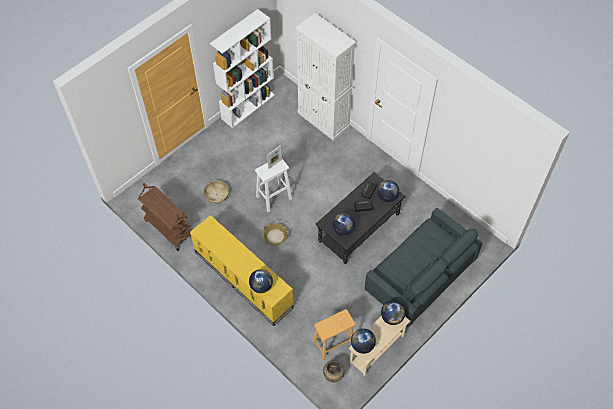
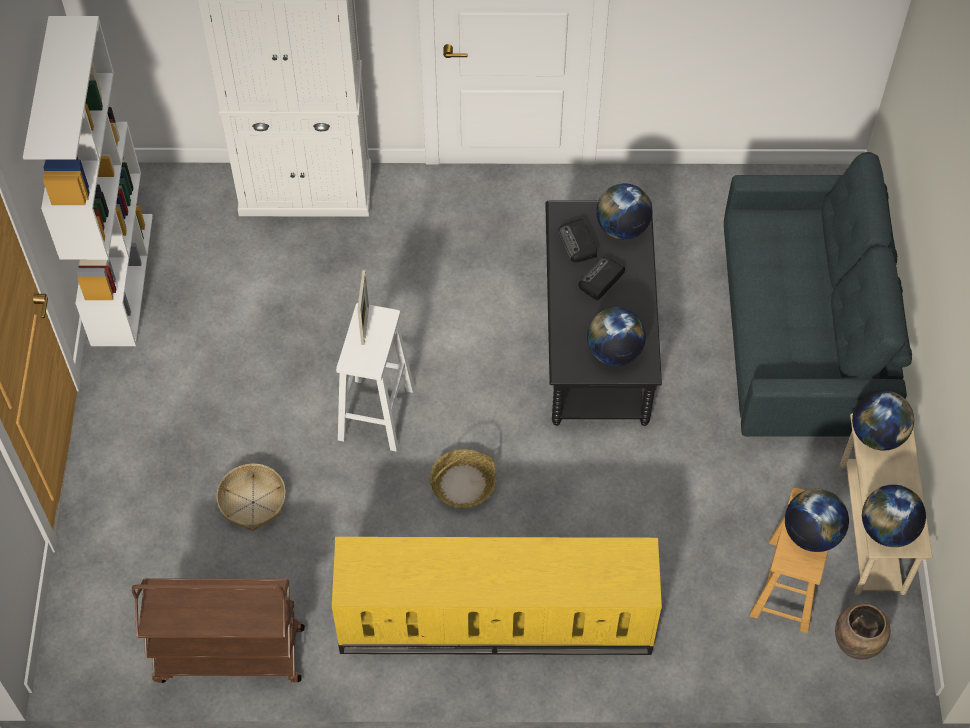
camera: 45 degrees left, 0 degrees up
globe [249,269,273,293] -> globe moved to [785,488,849,552]

